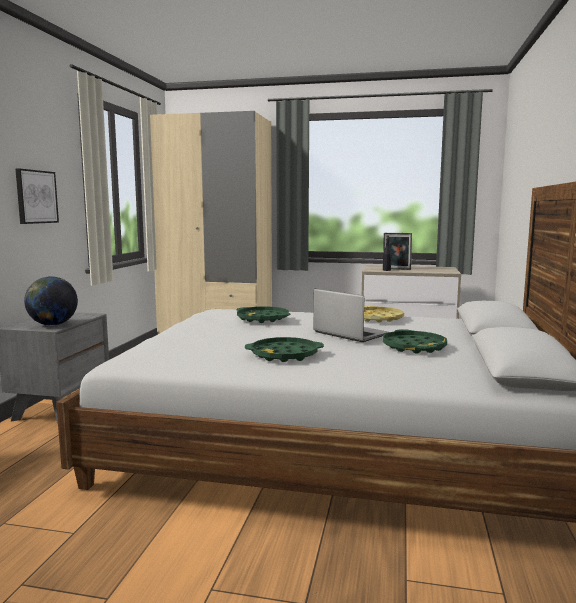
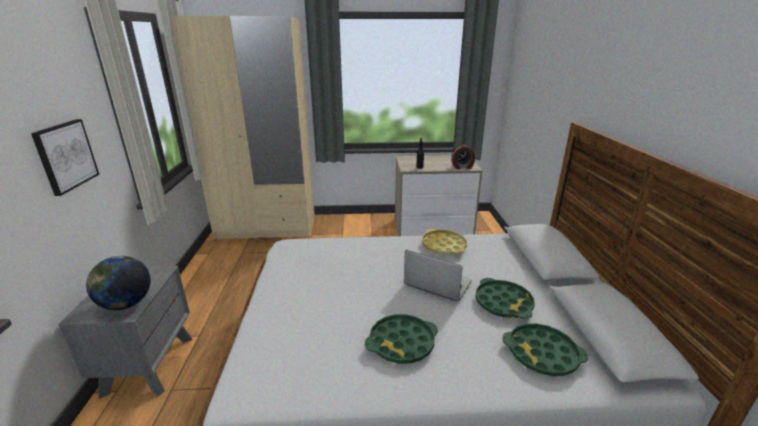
camera: 15 degrees left, 15 degrees up
green tray [237,306,290,323] -> green tray moved to [502,323,588,376]
picture frame [383,233,412,270] -> none
none -> alarm clock [451,145,475,169]

